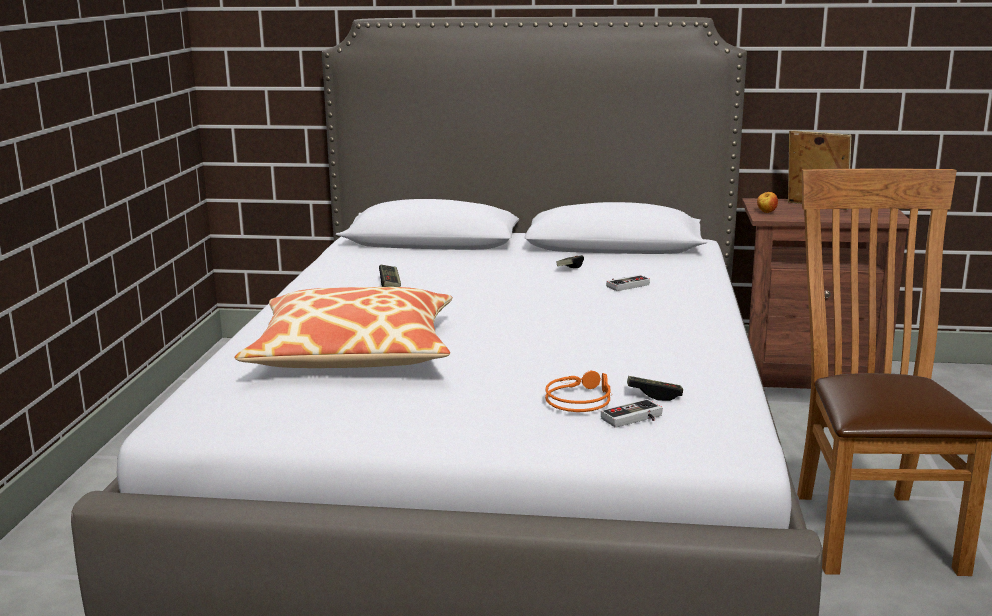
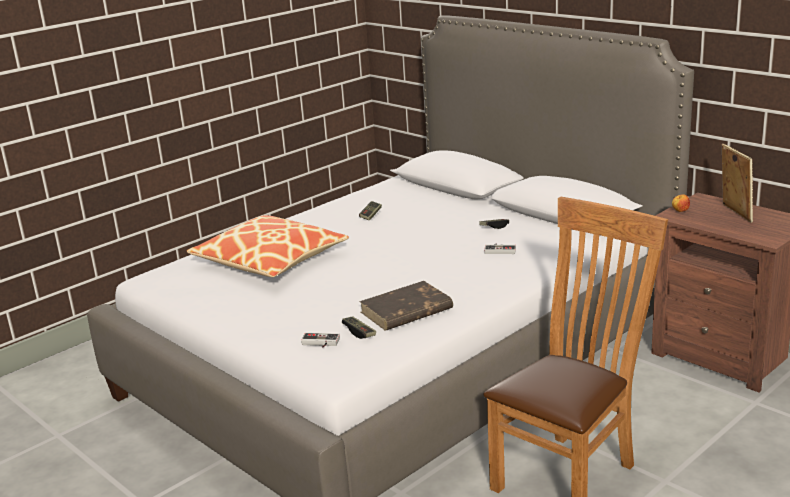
camera: 40 degrees right, 5 degrees up
orange headphones [545,370,612,412] -> none
none -> brown book [359,281,453,331]

